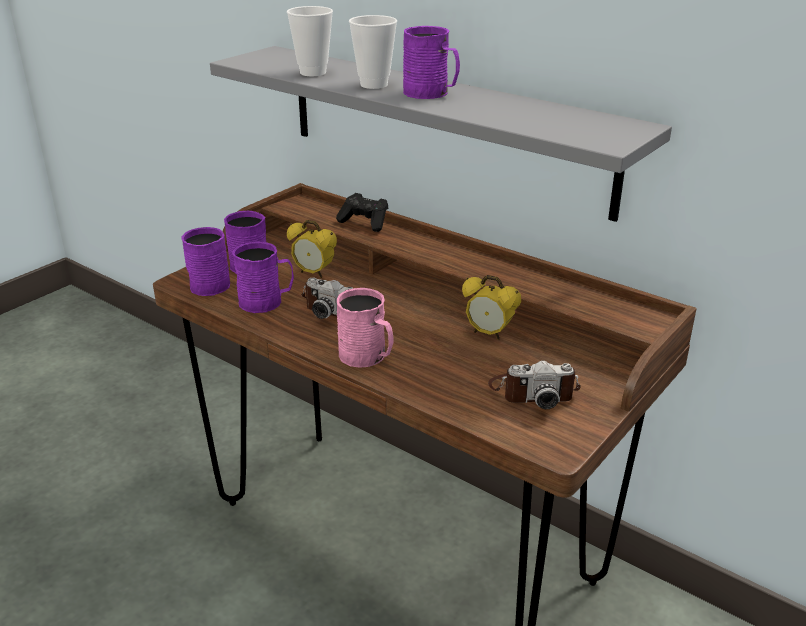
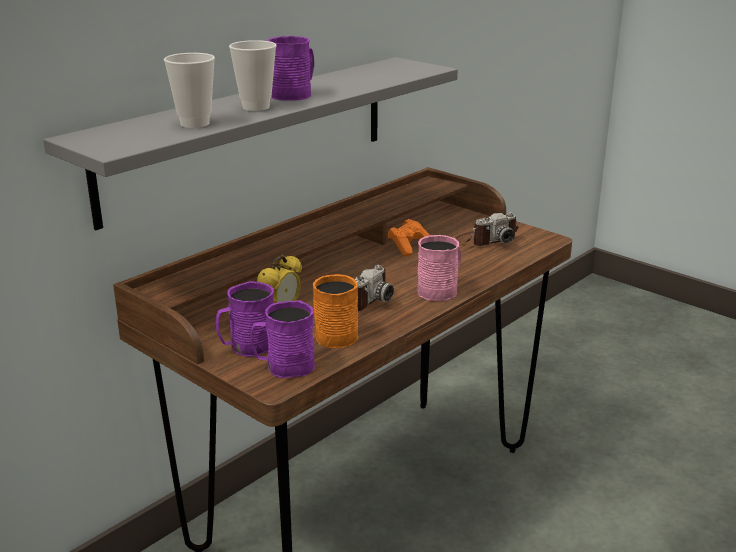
camera: 85 degrees left, 5 degrees down
purple mug [232,242,294,313] -> orange mug [313,274,358,348]
black game controller [336,193,388,232] -> none
alarm clock [462,275,521,340] -> orange game controller [387,219,430,256]
camera [488,361,581,409] -> camera turned 60 degrees clockwise [455,212,518,246]

